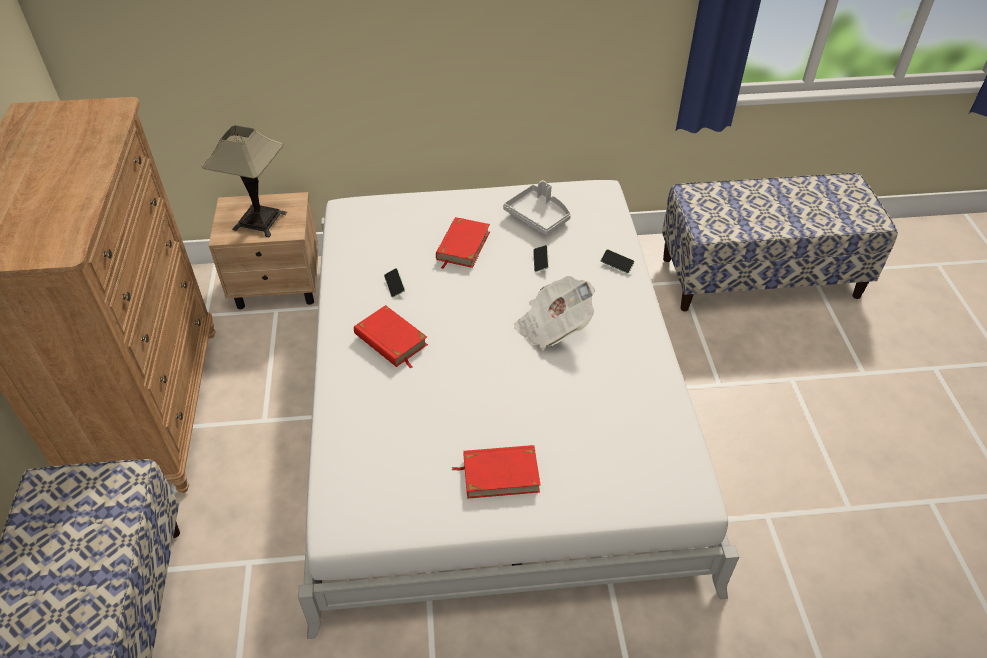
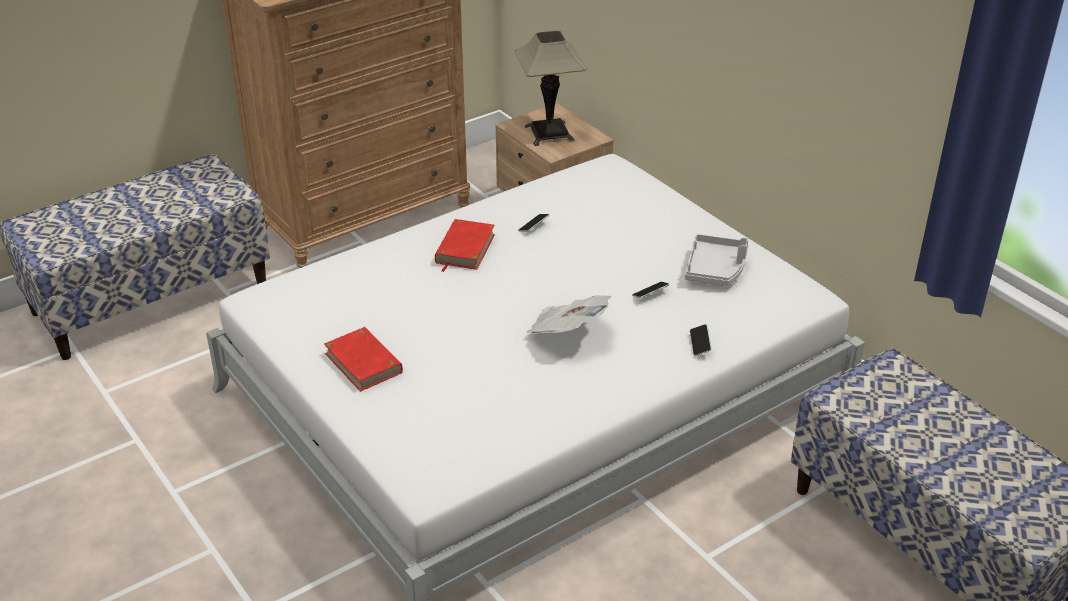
camera: 60 degrees right, 10 degrees down
red book [436,217,490,269] -> none

